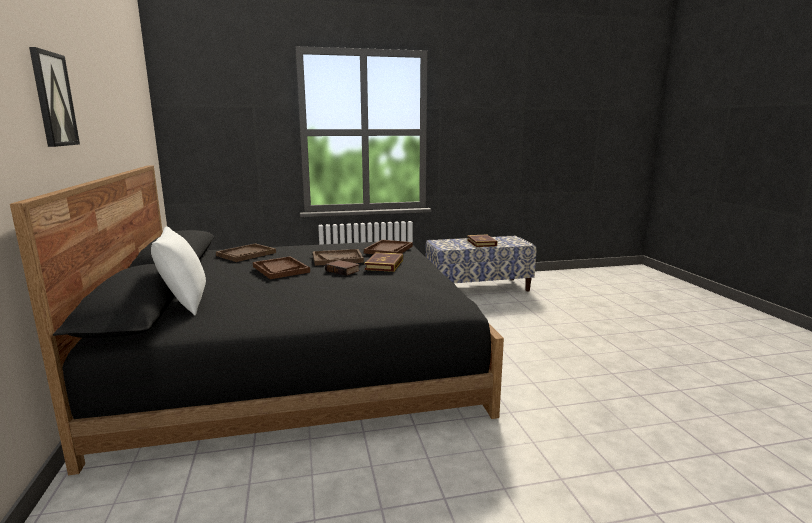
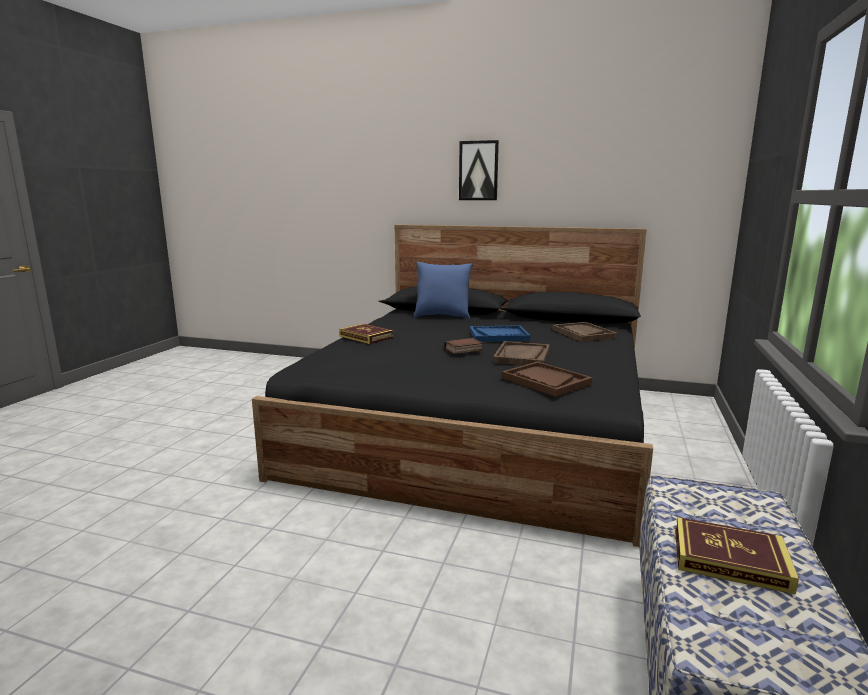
camera: 120 degrees right, 0 degrees up
white pillow [151,226,206,315] -> blue pillow [414,262,473,319]
brown tray [253,256,310,279] -> blue tray [470,325,530,342]
book [365,252,403,272] -> book moved to [339,324,394,344]

